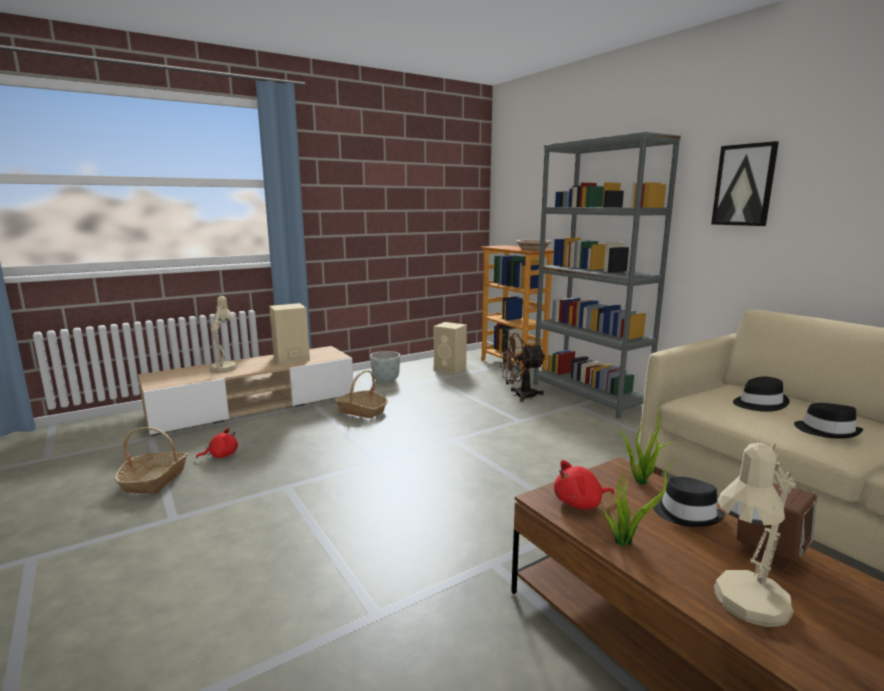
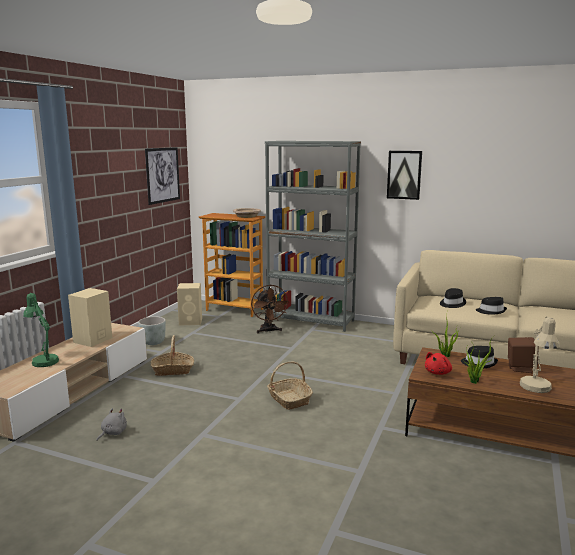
camera: 35 degrees left, 0 degrees up
basket [114,427,188,494] -> basket moved to [267,362,313,410]
red plush toy [196,428,238,458] -> grey plush toy [97,408,127,441]
beige table lamp [210,296,238,373] -> green table lamp [23,293,59,367]
brown fan [499,333,545,402] -> brown fan turned 60 degrees counterclockwise [251,285,289,333]
none -> picture [145,147,180,205]

